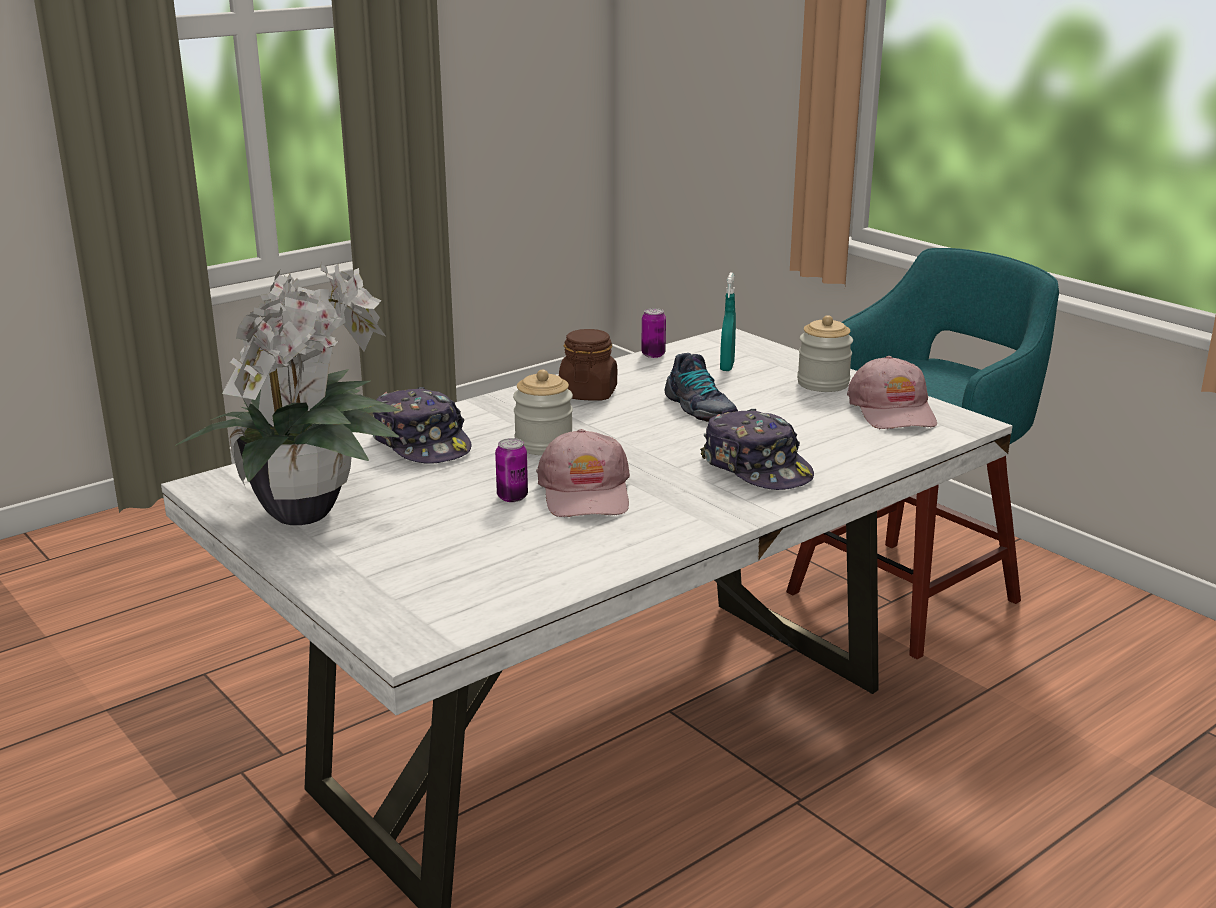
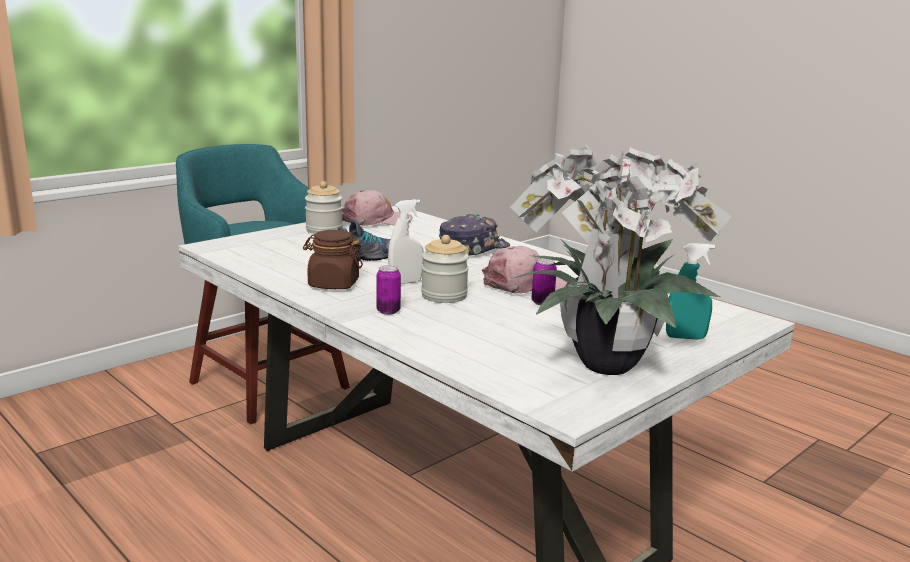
camera: 95 degrees left, 5 degrees down
cap [373,387,472,464] -> none
can [641,308,666,358] -> can moved to [376,265,401,315]
turquoise spray bottle [720,273,736,371] -> turquoise spray bottle moved to [666,243,715,340]
none -> white spray bottle [388,199,424,284]

